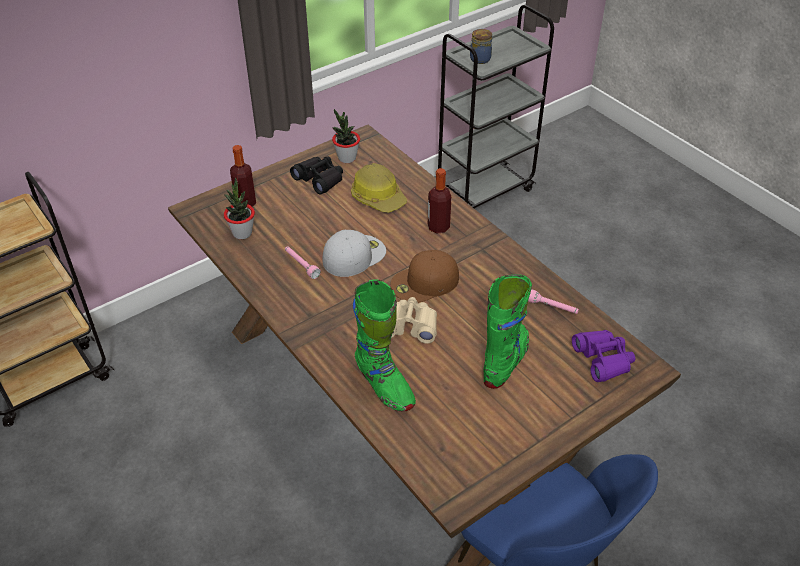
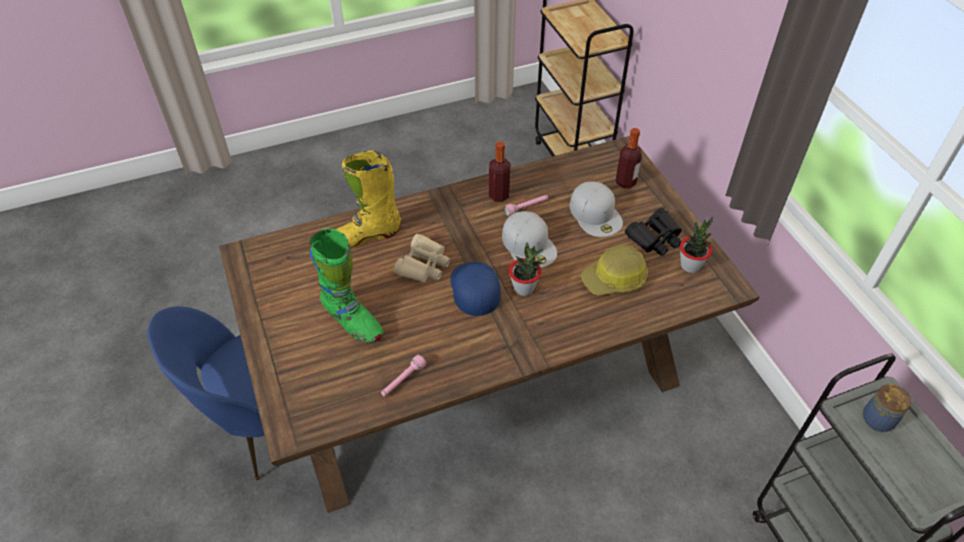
camera: 105 degrees right, 5 degrees up
potted plant [224,178,255,239] -> potted plant moved to [509,243,543,296]
green boot [353,280,416,411] -> yellow boot [336,151,401,248]
brown cap [391,250,459,302] -> blue cap [450,262,501,316]
bottle [428,168,452,234] -> bottle moved to [489,141,510,202]
purple binoculars [572,330,635,382] -> none
none -> white cap [570,182,623,237]

